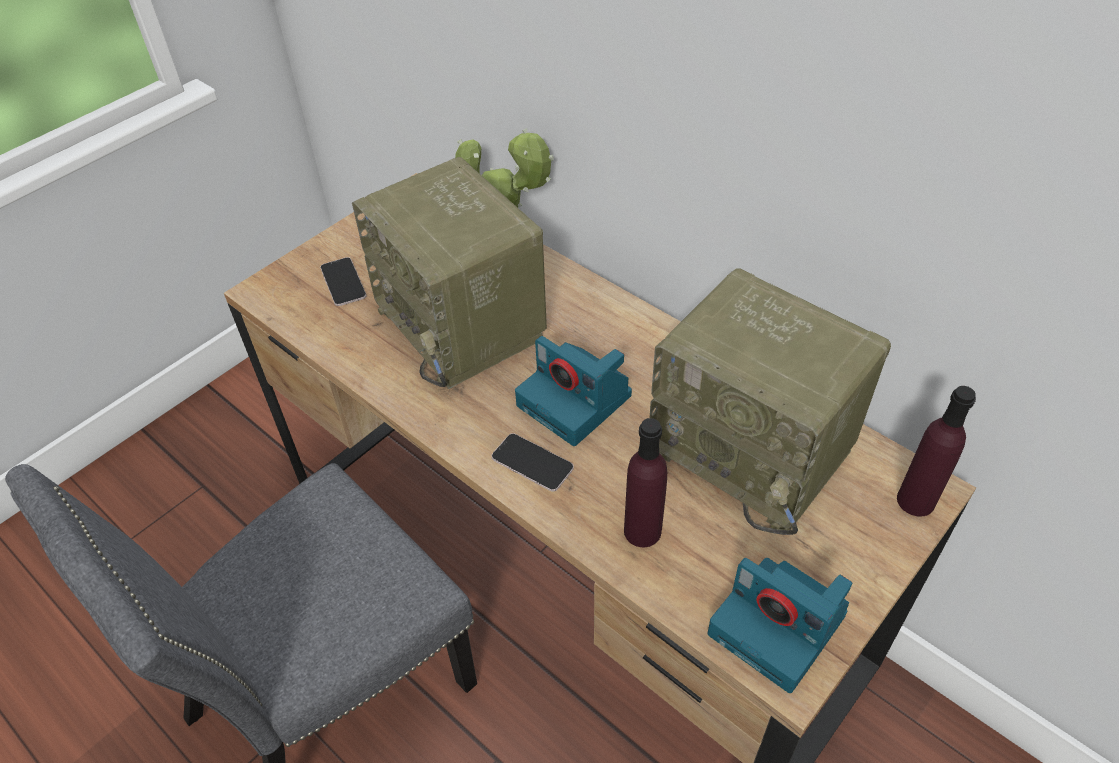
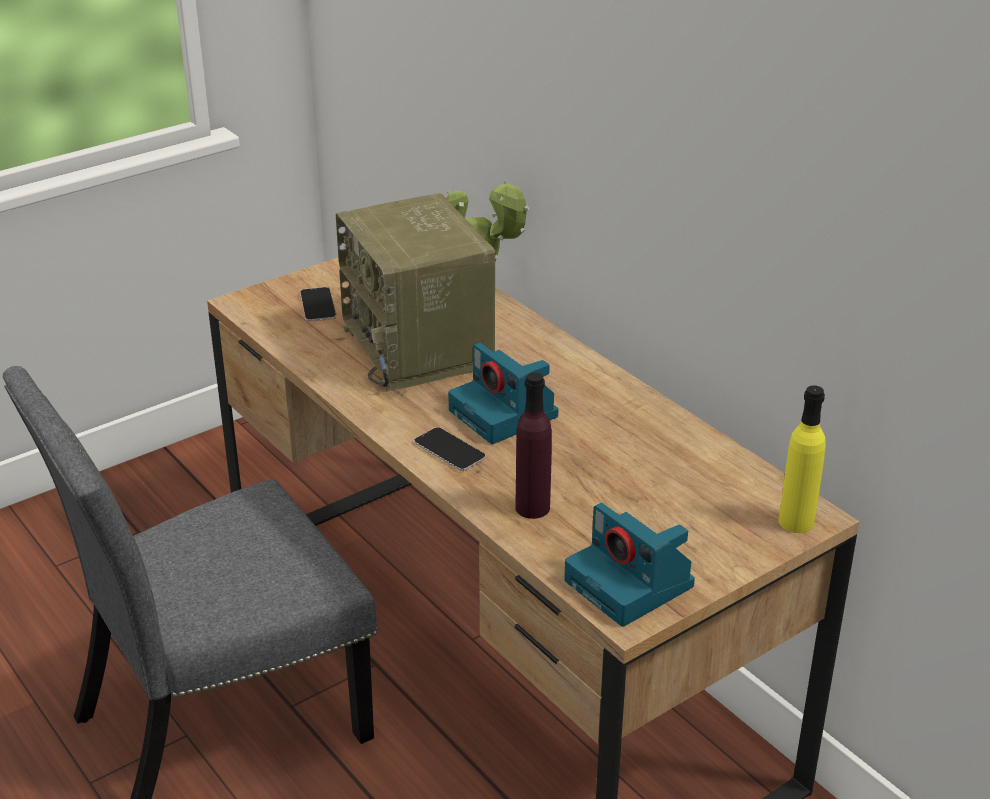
camera: 10 degrees right, 15 degrees down
radio [650,268,891,535] -> none
purple bottle [897,386,976,517] -> yellow bottle [778,385,826,533]

